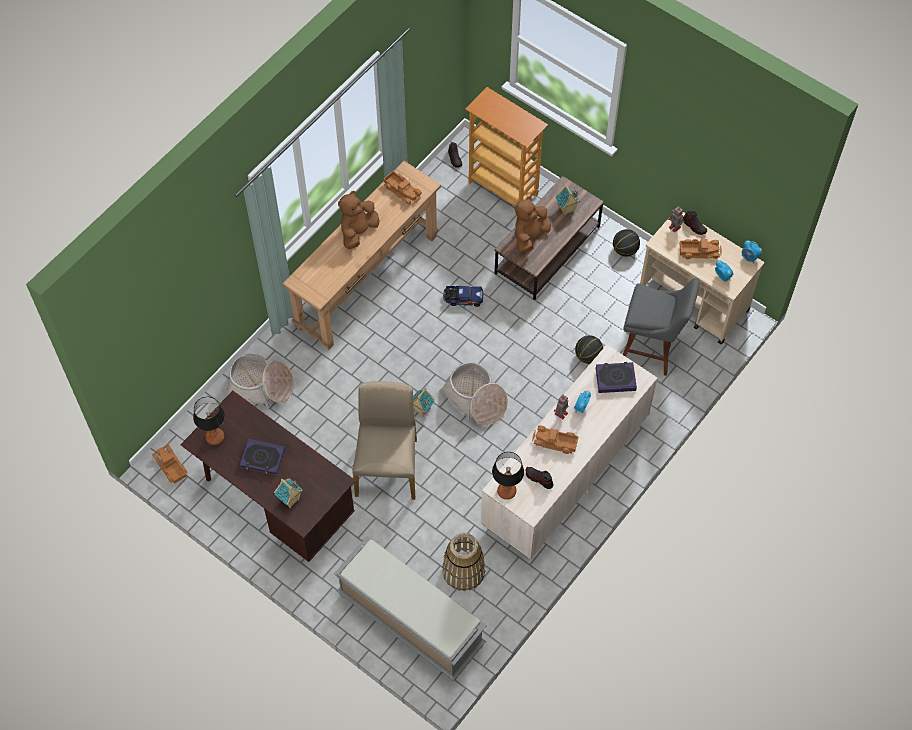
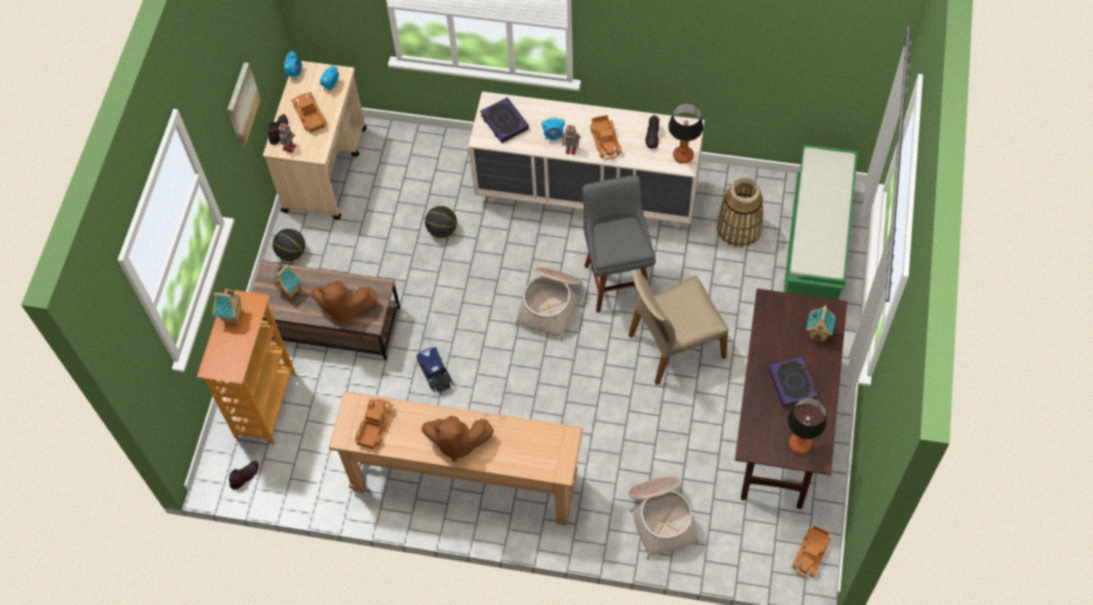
camera: 115 degrees left, 0 degrees up
grey bench [334,536,487,681] -> green bench [783,145,858,300]
toy house [413,388,435,417] -> toy house moved to [213,288,242,324]
grey stool [623,278,700,376] -> grey stool moved to [582,175,656,313]
none -> picture [227,62,261,146]

